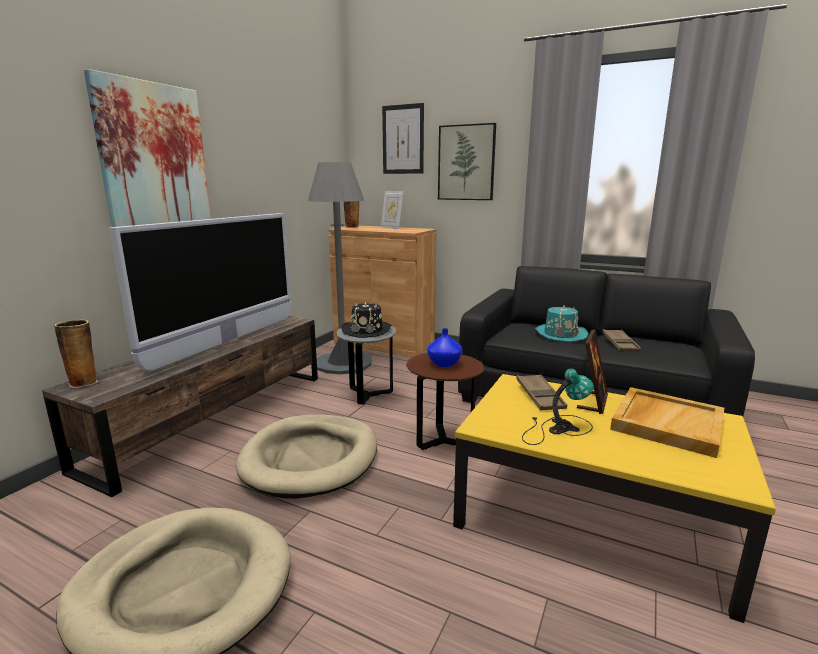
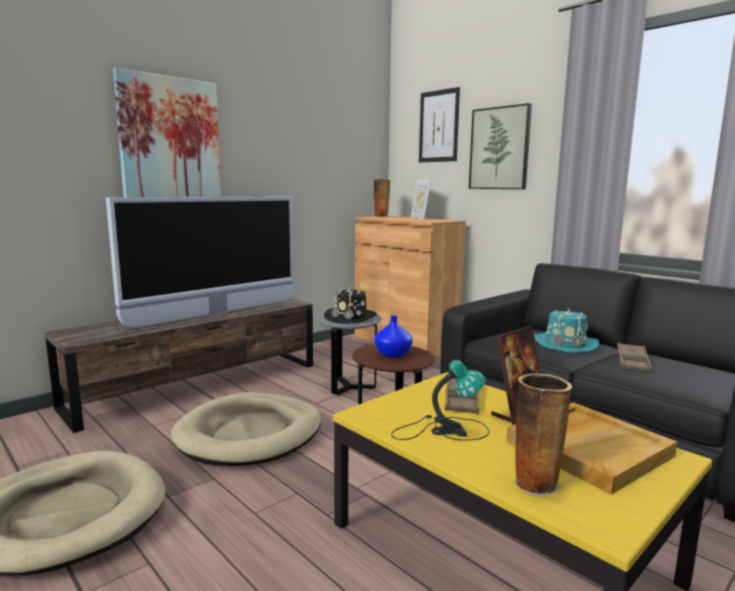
camera: 20 degrees right, 5 degrees down
vase [54,319,98,388] -> vase moved to [513,373,572,496]
grey floor lamp [308,162,372,374] -> none

